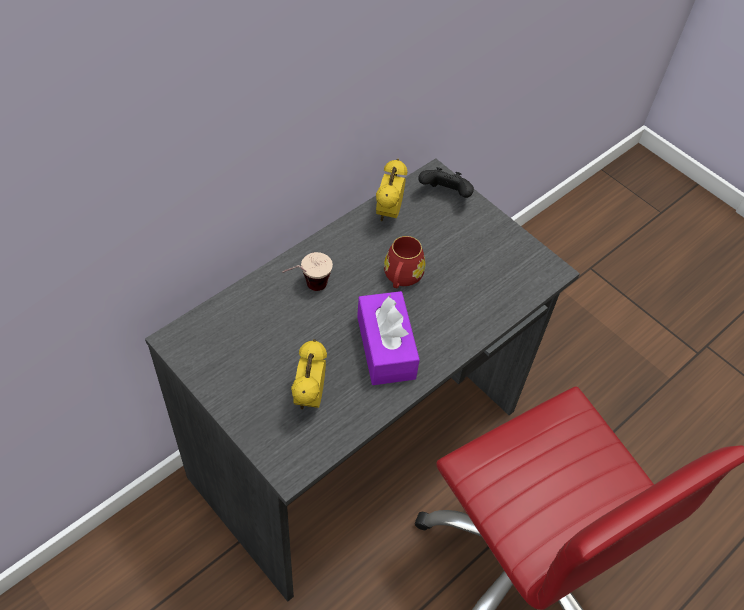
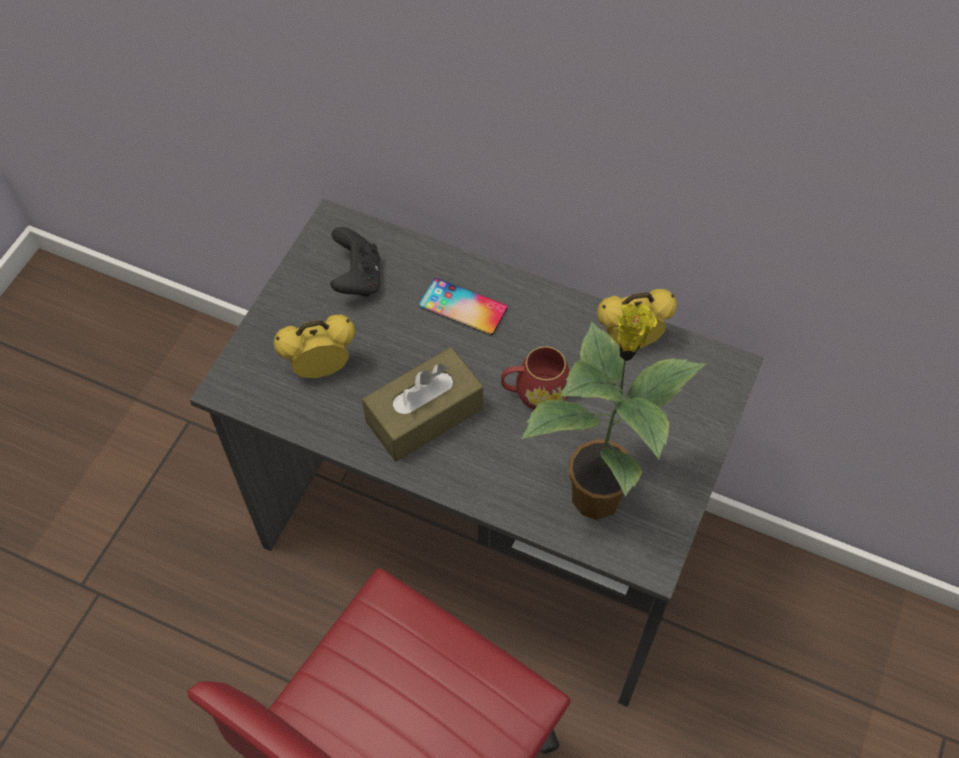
camera: 70 degrees right, 5 degrees up
cup [282,252,333,291] -> phone [419,278,507,335]
purple tissue box [357,291,420,385] -> brown tissue box [362,347,483,462]
black game controller [418,167,474,198] -> black game controller moved to [330,227,381,297]
none -> potted plant [521,304,707,520]

